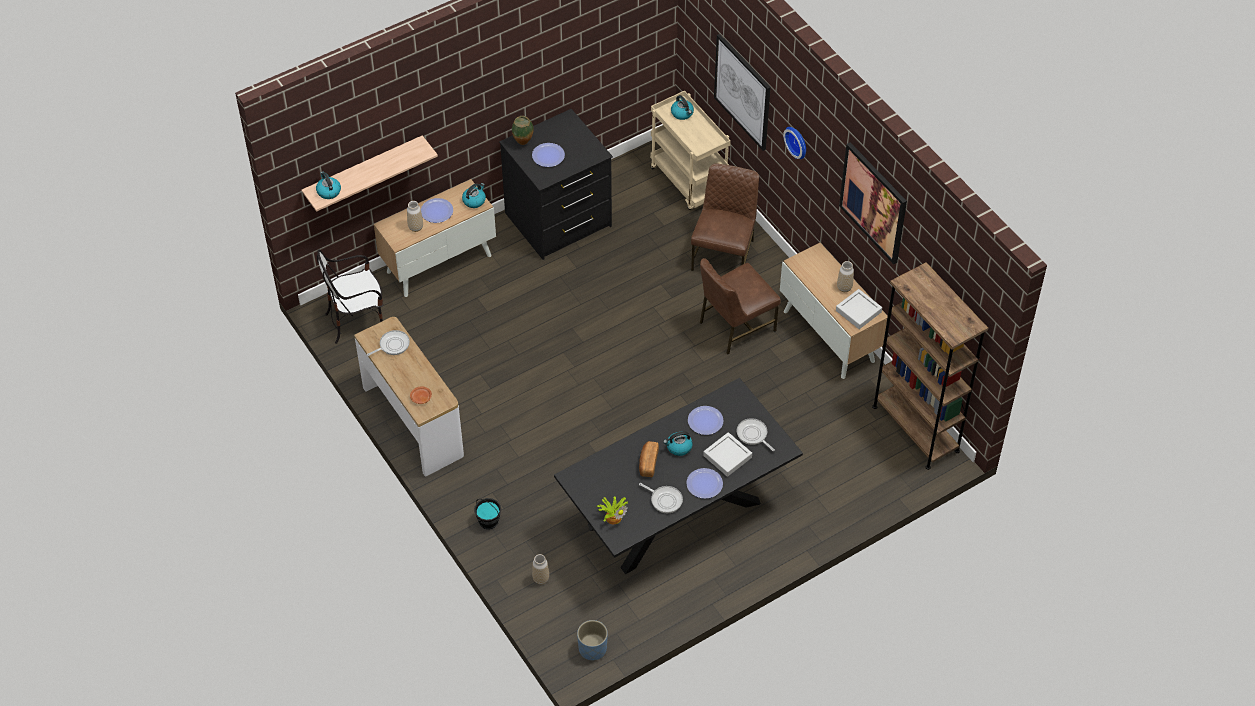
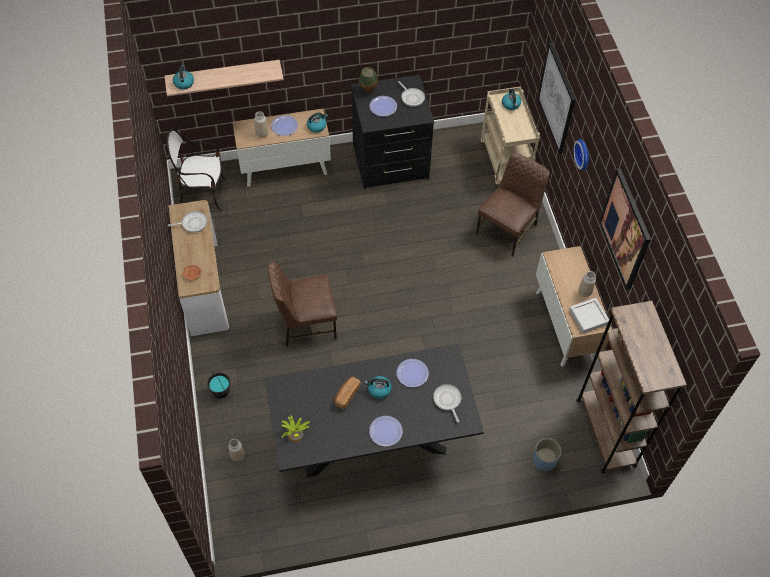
camera: 20 degrees right, 5 degrees up
blue planter [577,620,608,660] -> blue planter moved to [533,438,561,471]
frying pan [639,483,683,513] -> frying pan moved to [398,81,425,107]
brown chair [700,258,781,355] -> brown chair moved to [268,262,337,346]
grey tray [703,432,752,477] -> none

